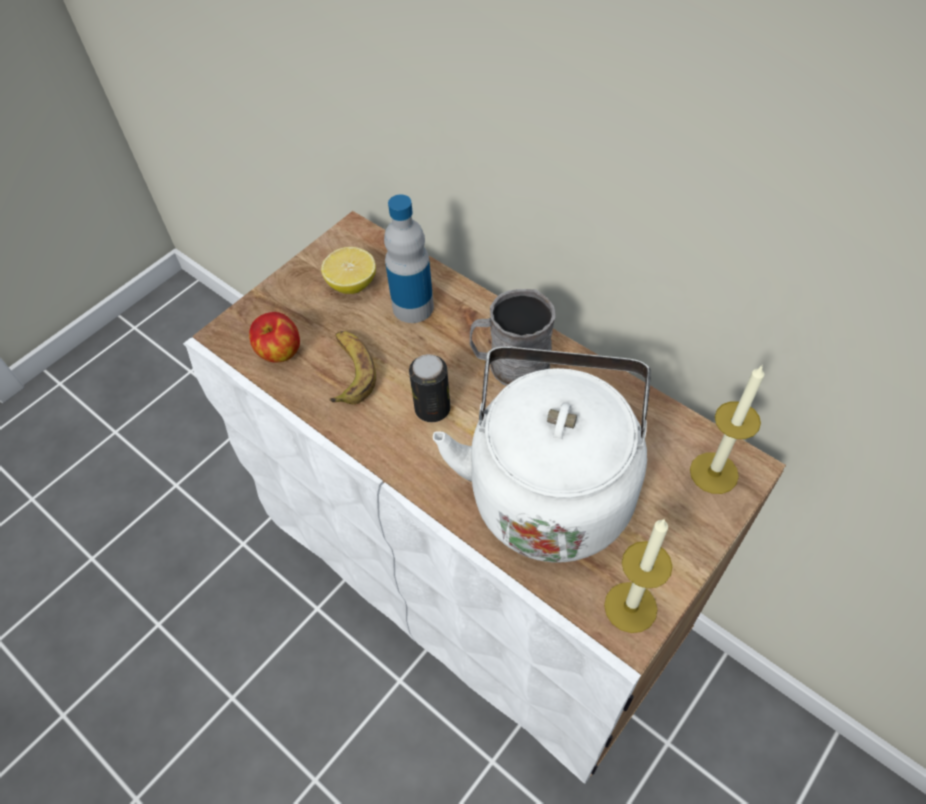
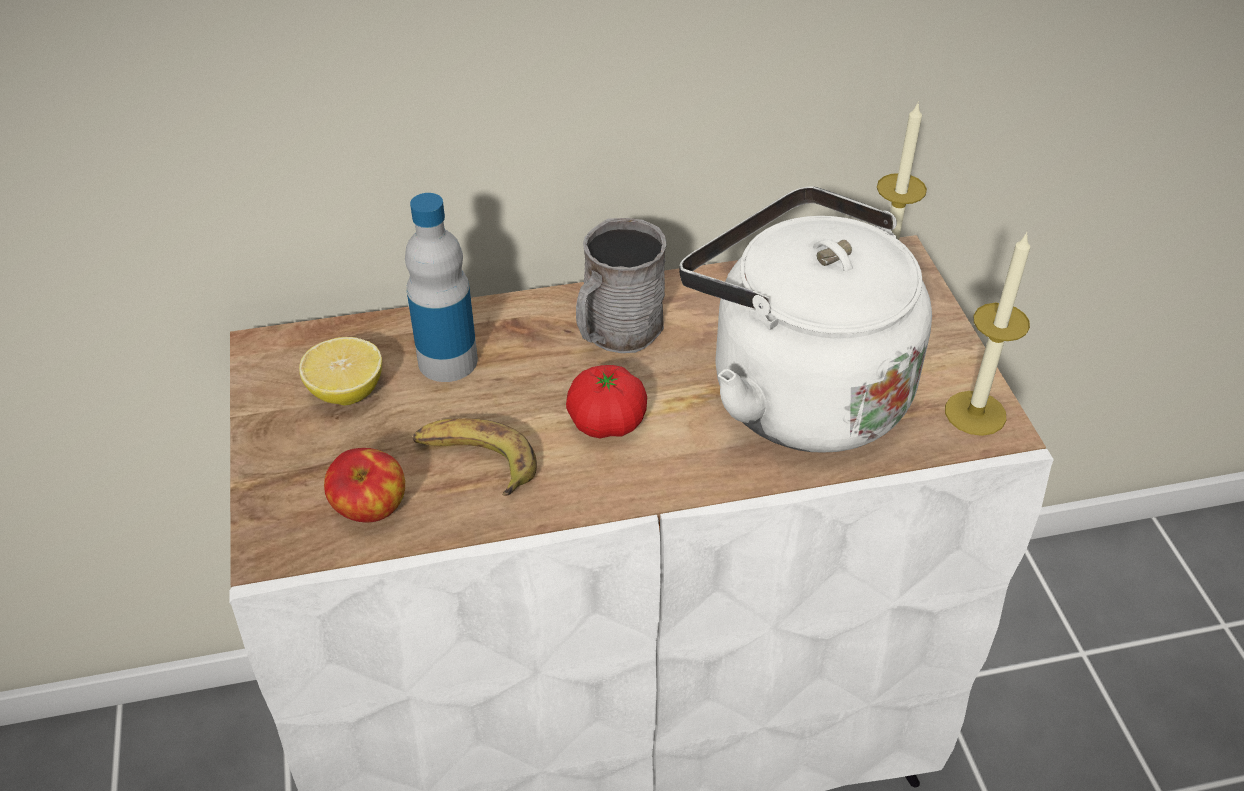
camera: 55 degrees left, 10 degrees down
can [409,354,450,422] -> tomato [566,365,647,439]

